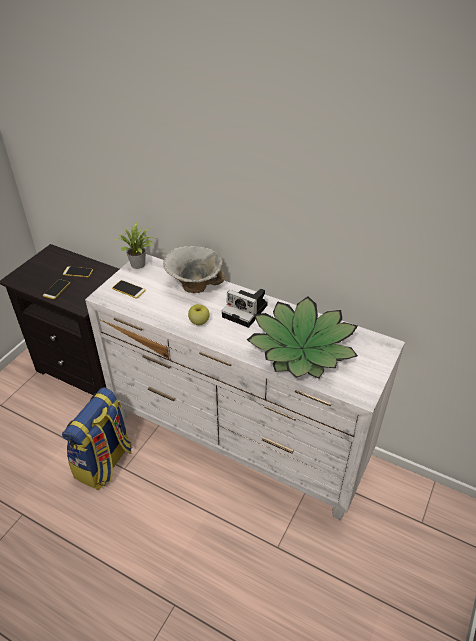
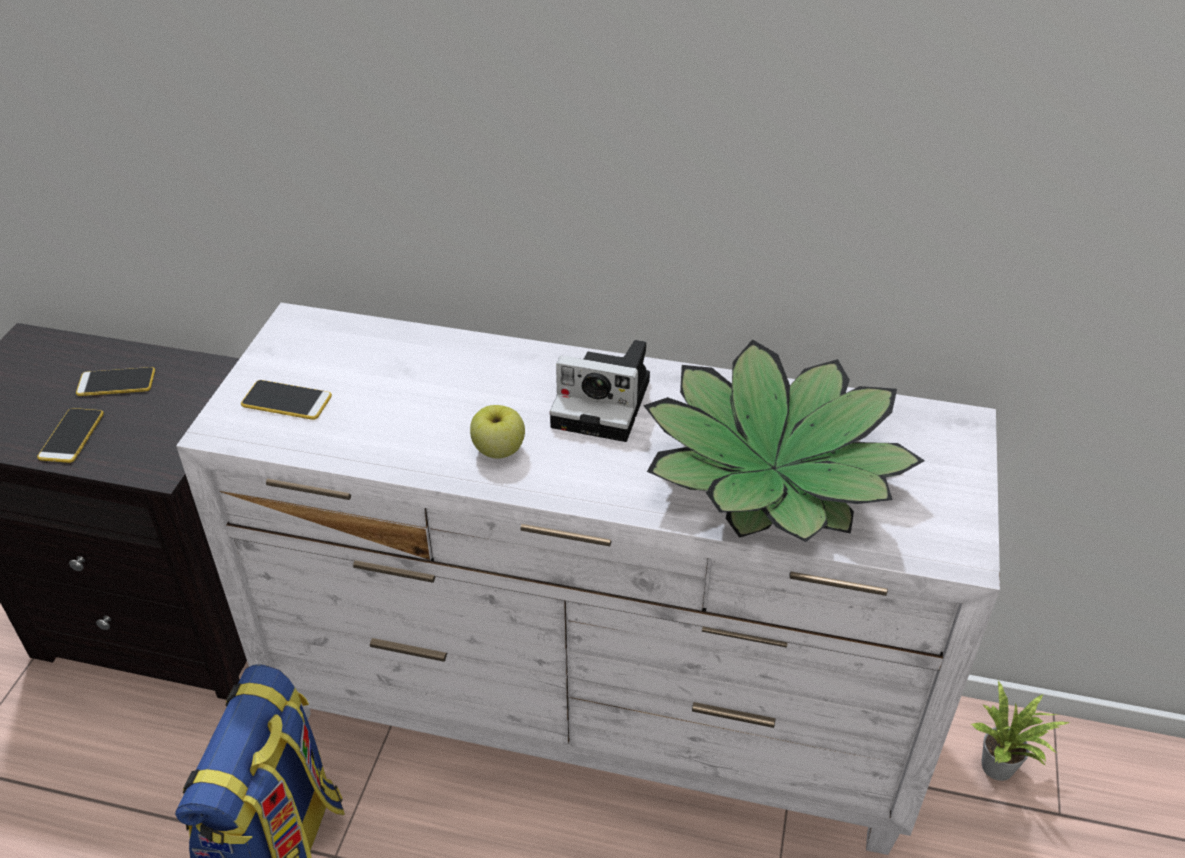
camera: 15 degrees left, 0 degrees up
potted plant [113,222,153,269] -> potted plant moved to [970,680,1070,781]
bowl [163,246,225,293] -> none

